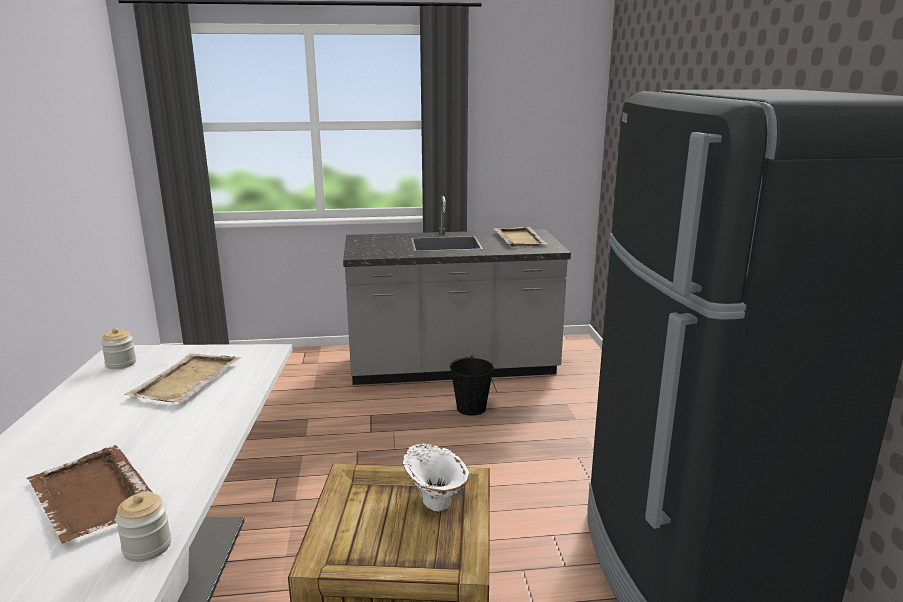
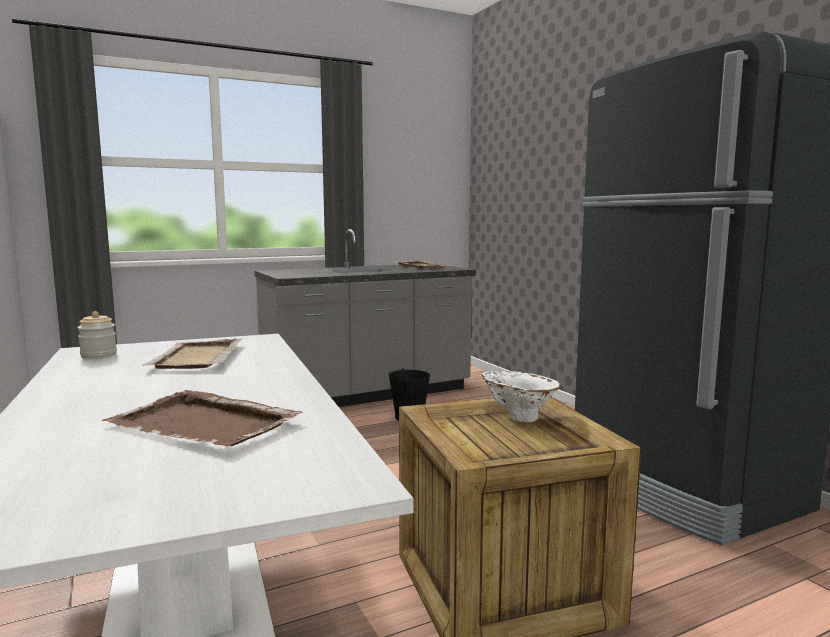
camera: 20 degrees left, 10 degrees down
jar [115,493,171,562] -> none

